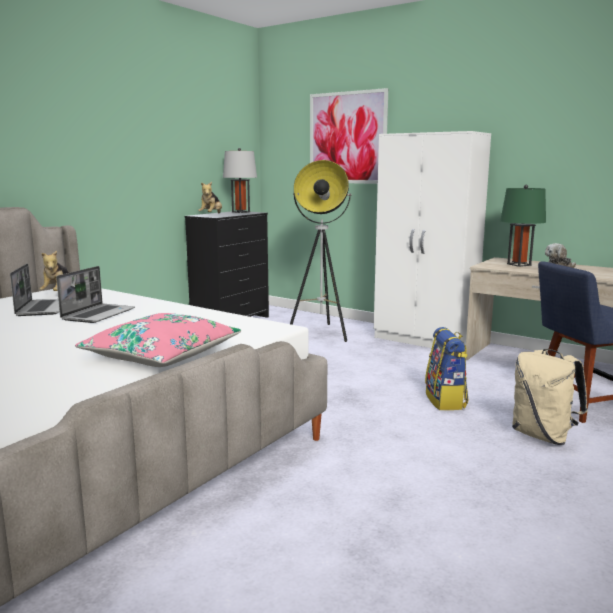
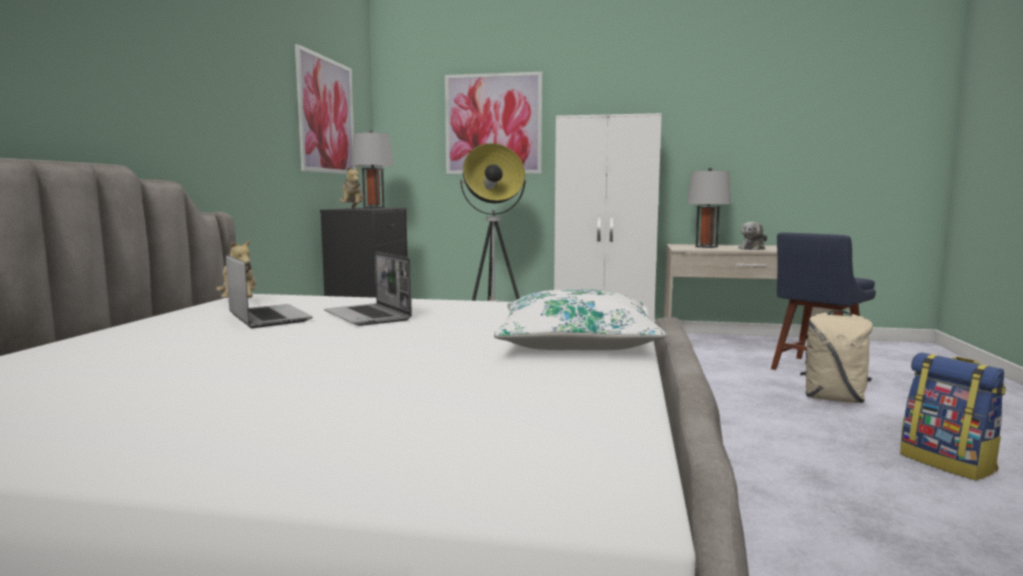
camera: 25 degrees left, 5 degrees down
laptop [56,266,135,323] -> laptop turned 150 degrees clockwise [324,251,412,326]
pink pillow [75,313,241,367] -> white pillow [494,289,666,350]
backpack [425,327,469,410] -> backpack moved to [900,352,1006,480]
green table lamp [500,184,546,267] -> grey table lamp [686,167,731,248]
none -> picture [295,44,355,174]

